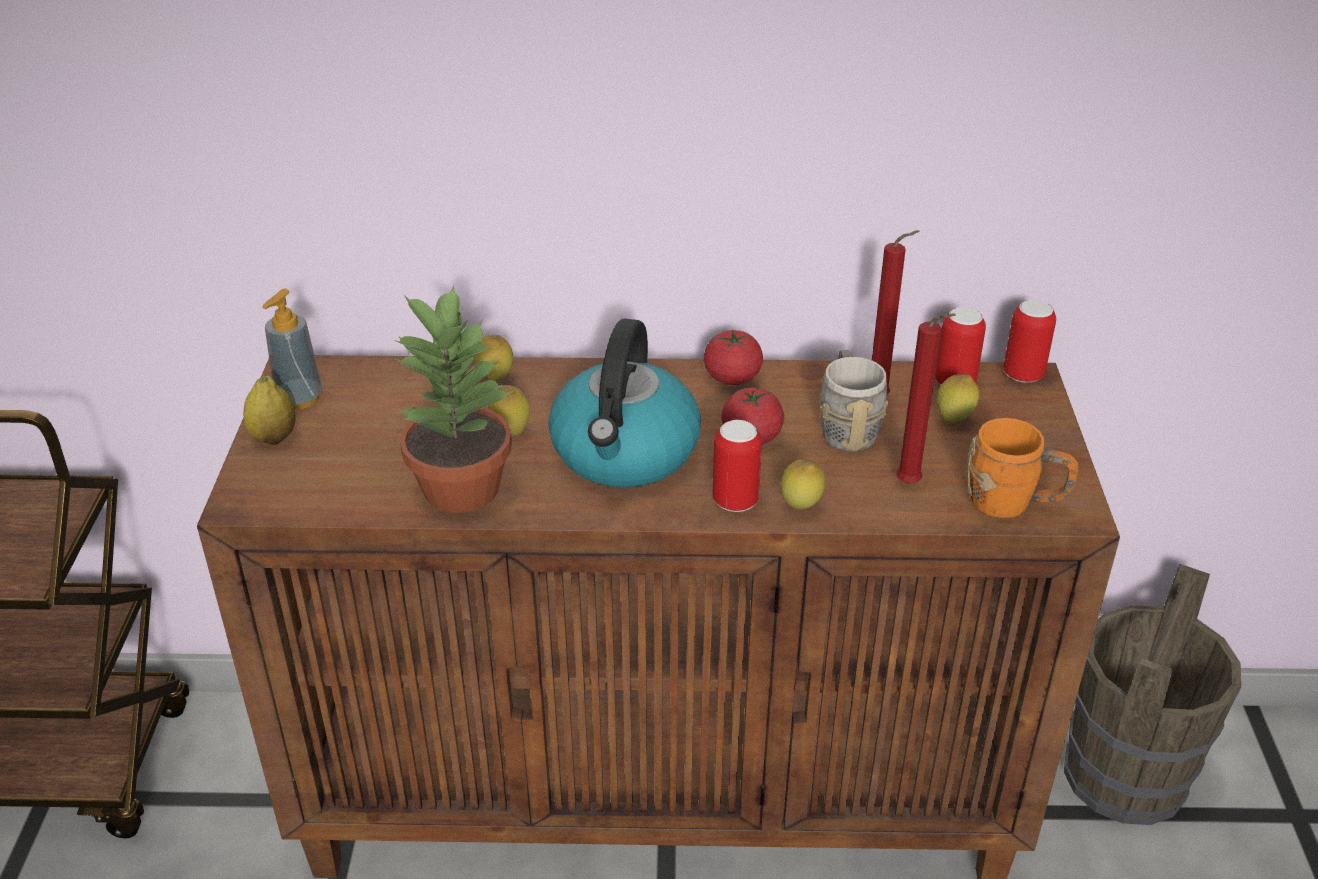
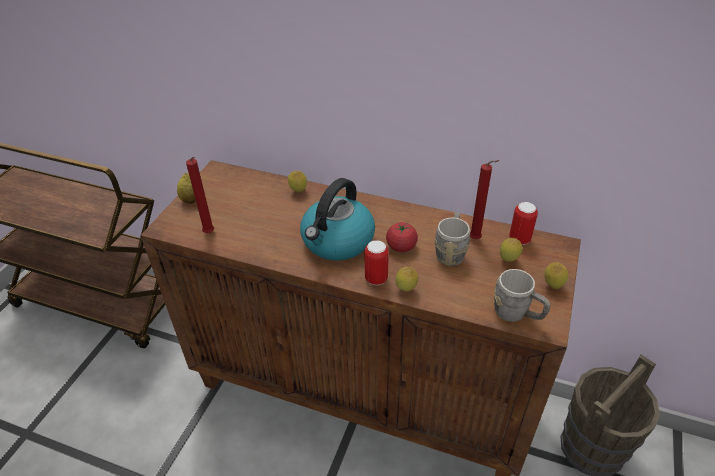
camera: 20 degrees right, 5 degrees up
soap dispenser [262,289,322,410] -> none
potted plant [394,285,513,513] -> none
lemon [488,385,530,436] -> lemon moved to [544,262,568,289]
tomato [704,330,763,385] -> none
red candle [896,313,956,484] -> red candle moved to [186,157,215,233]
orange mug [967,418,1079,519] -> grey mug [494,269,551,322]
can [1003,300,1056,383] -> none

